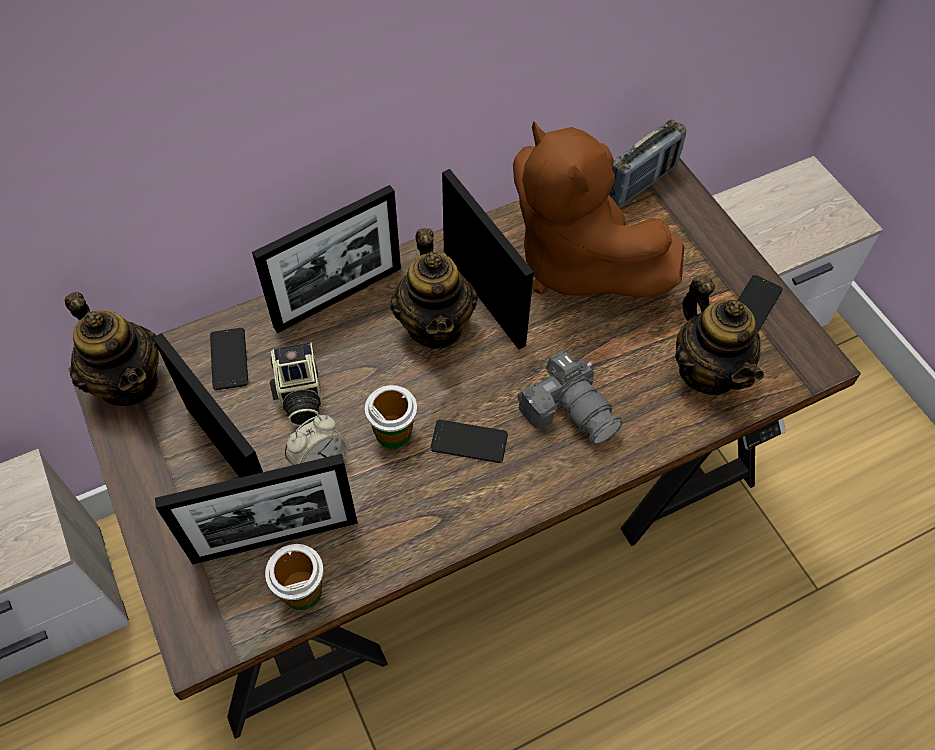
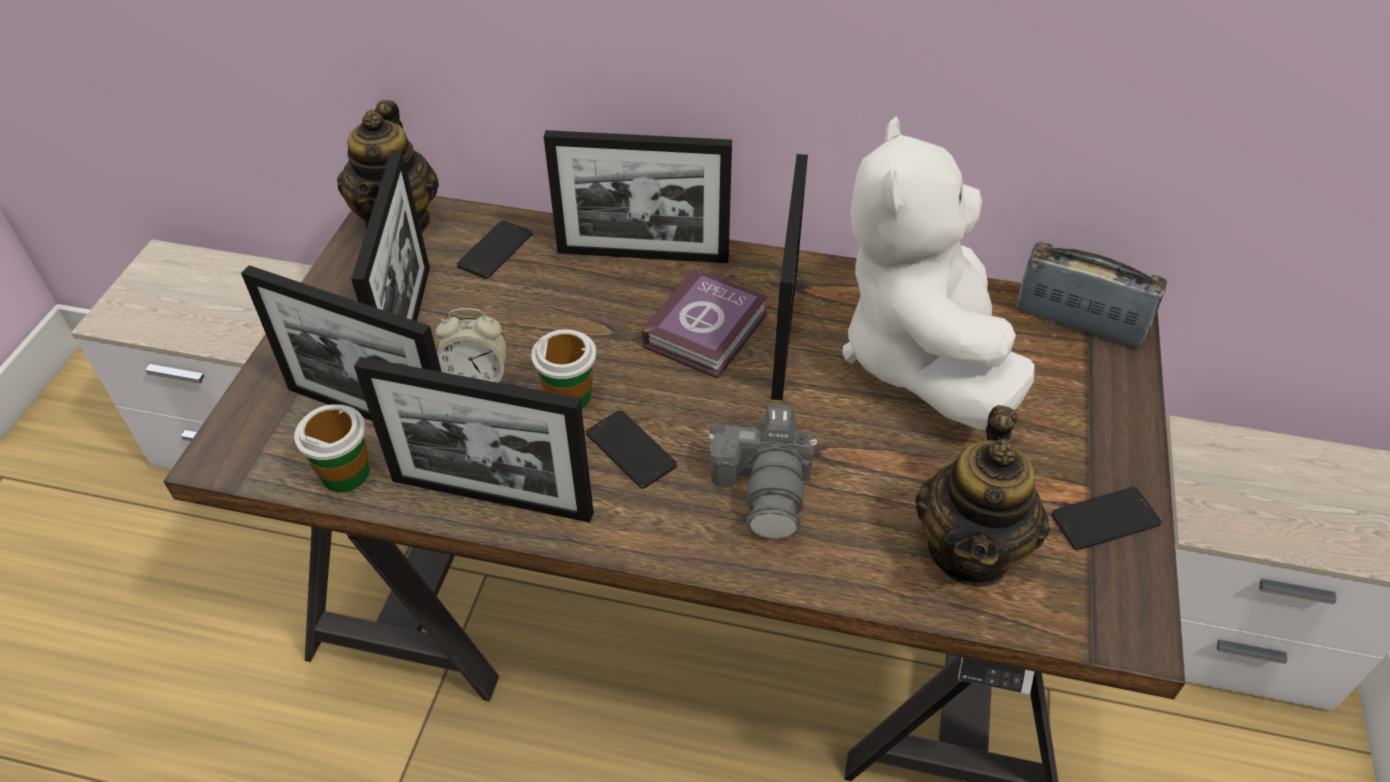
camera: 40 degrees right, 10 degrees down
camera [270,342,323,427] -> none
teapot [390,228,478,349] -> book [642,267,768,379]
brown plush toy [513,121,684,297] -> white plush toy [842,116,1035,430]
radio [609,119,687,208] -> radio turned 150 degrees counterclockwise [1016,242,1167,348]
none -> picture frame [354,357,594,523]

